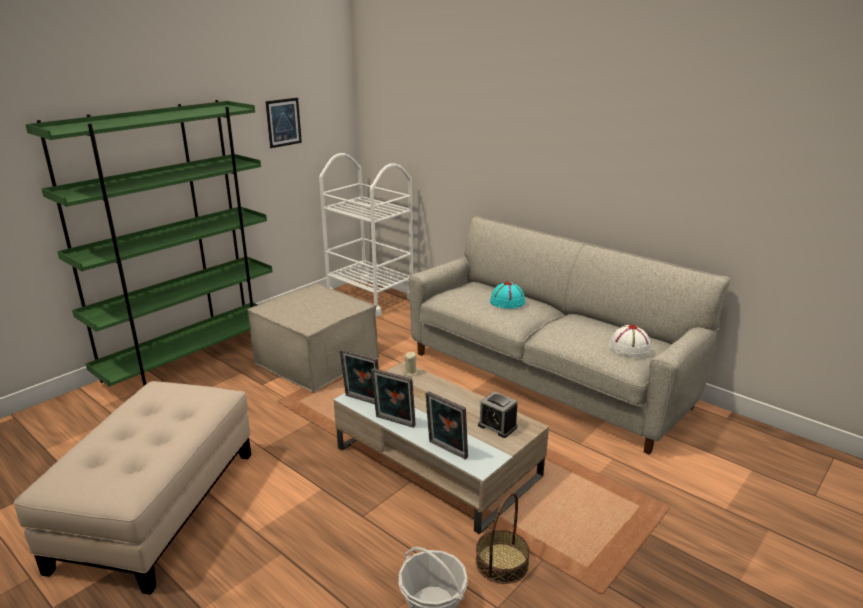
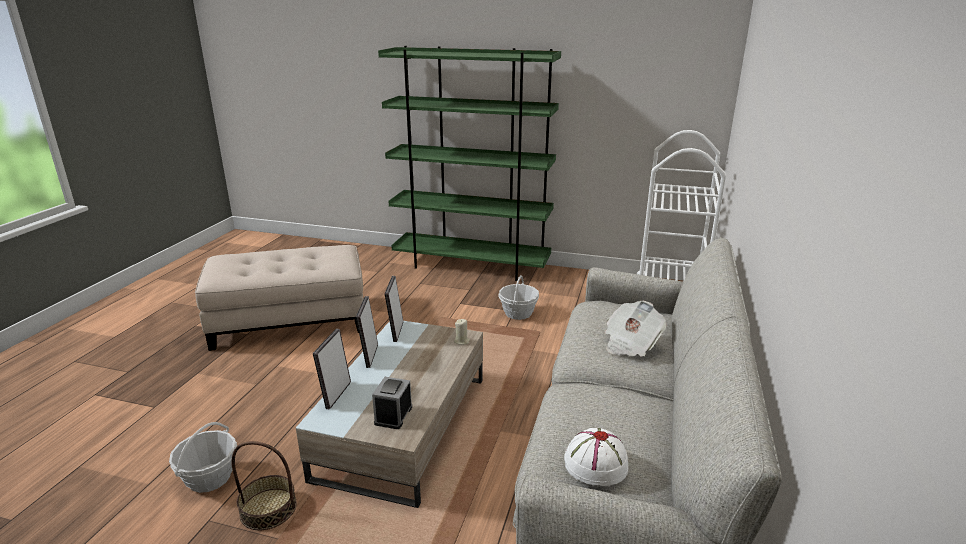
camera: 65 degrees right, 0 degrees up
beige ottoman [247,283,379,393] -> basket [498,275,539,320]
picture [265,98,302,148] -> none
turquoise hat [490,282,525,309] -> newspaper [605,301,666,357]

